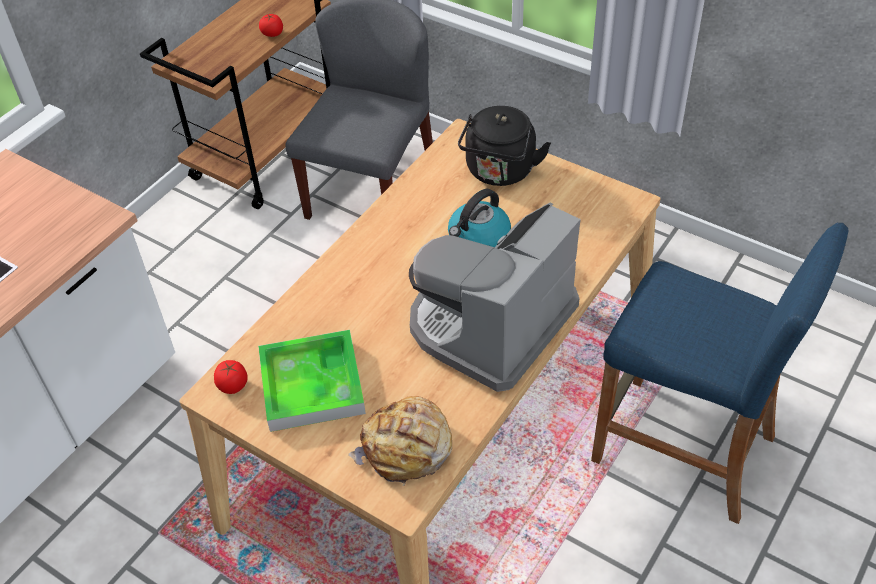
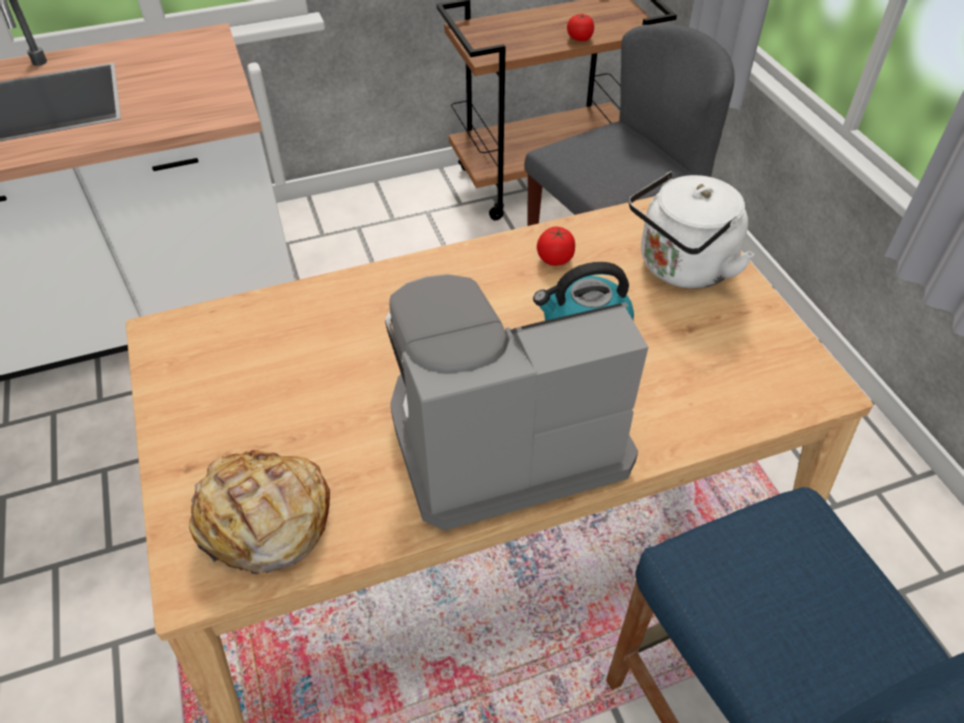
camera: 35 degrees right, 0 degrees up
tomato [214,360,248,394] -> tomato moved to [537,227,575,266]
tray [258,330,366,432] -> none
black kettle [458,106,551,186] -> white kettle [629,171,754,289]

